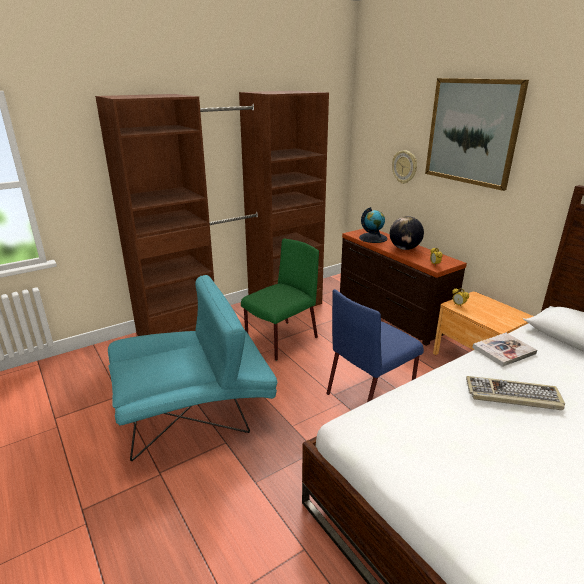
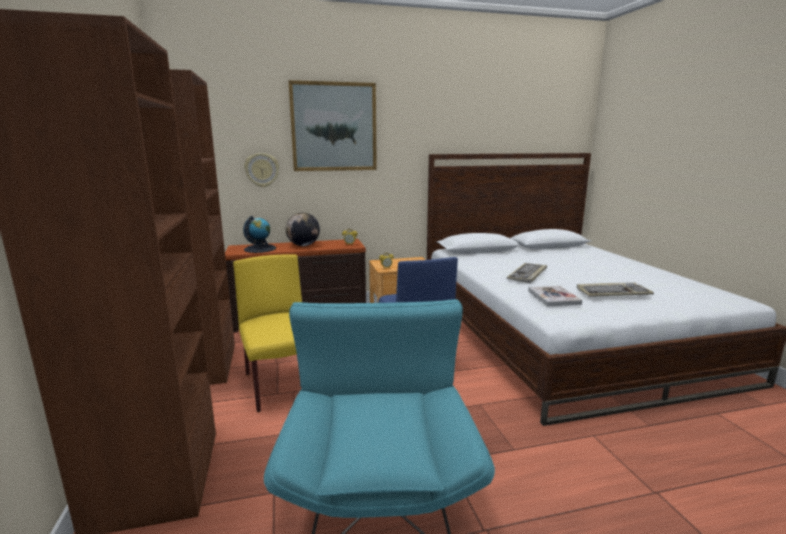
camera: 70 degrees left, 10 degrees down
green chair [241,238,319,361] -> yellow chair [233,254,302,413]
book [472,333,537,367] -> book moved to [528,286,582,307]
none -> keyboard [577,282,654,297]

